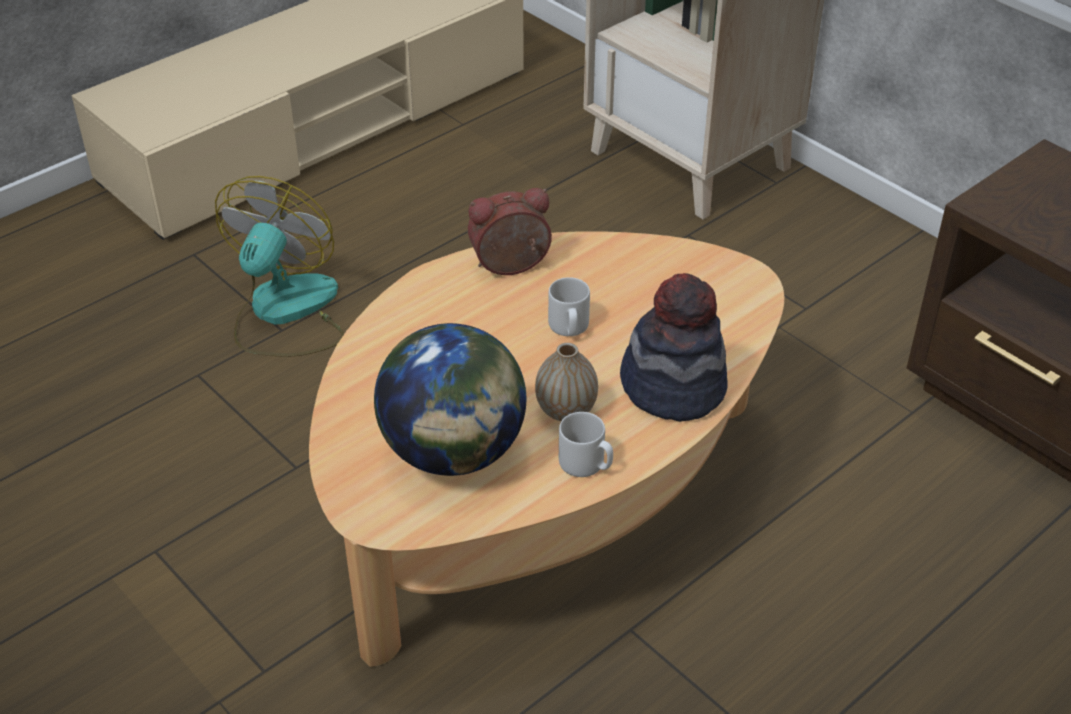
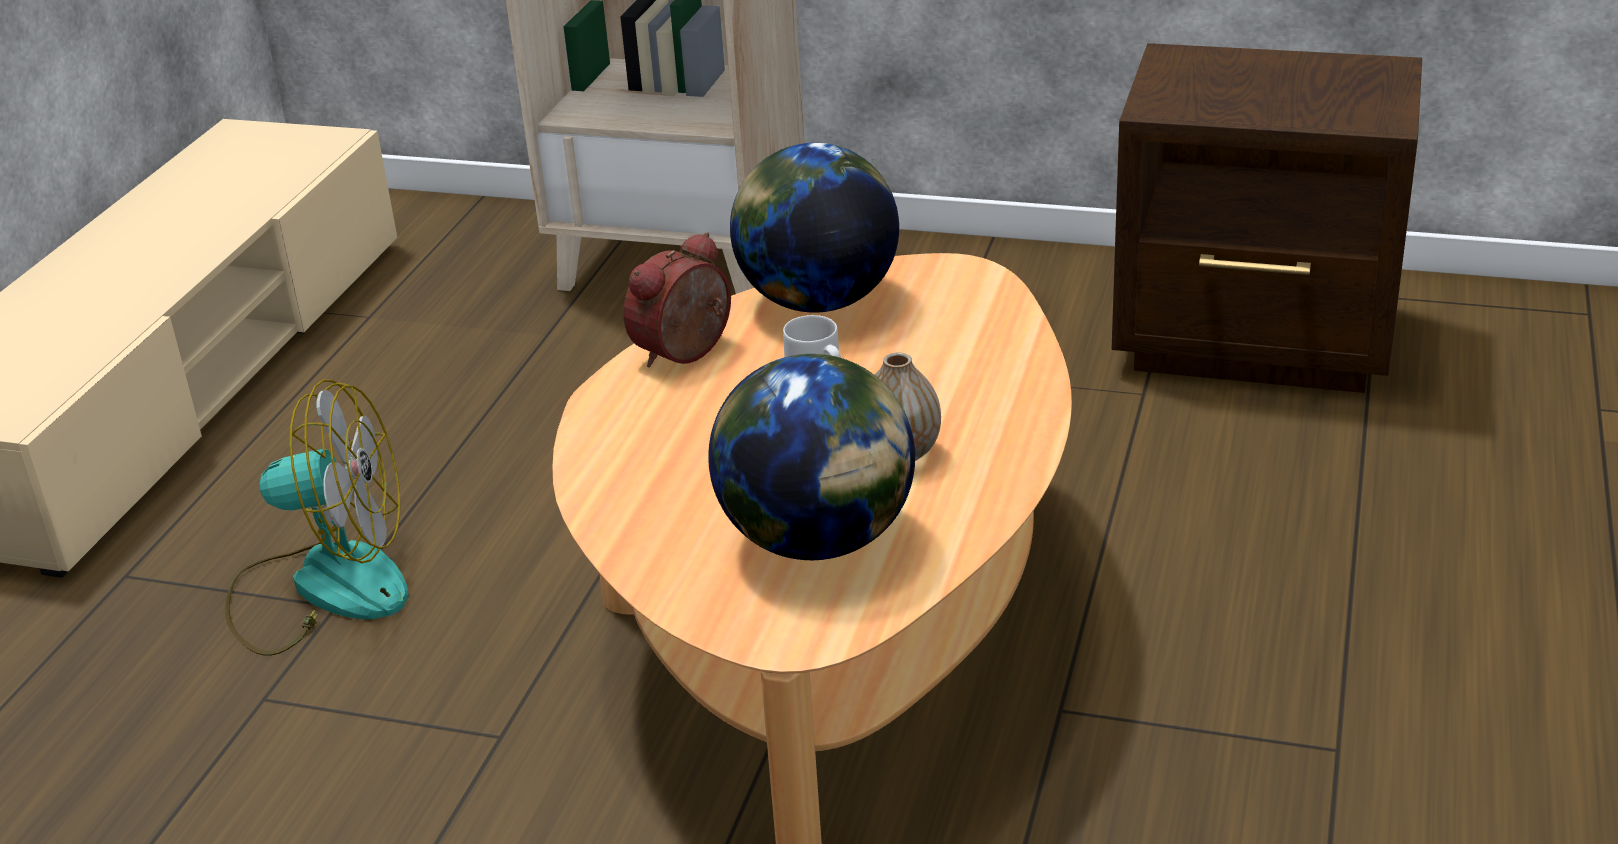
camera: 30 degrees left, 10 degrees down
fan [215,176,344,357] -> fan turned 105 degrees clockwise [225,380,409,656]
grey mug [559,412,613,477] -> none
hat [620,273,727,422] -> none
none -> globe [730,143,899,313]

